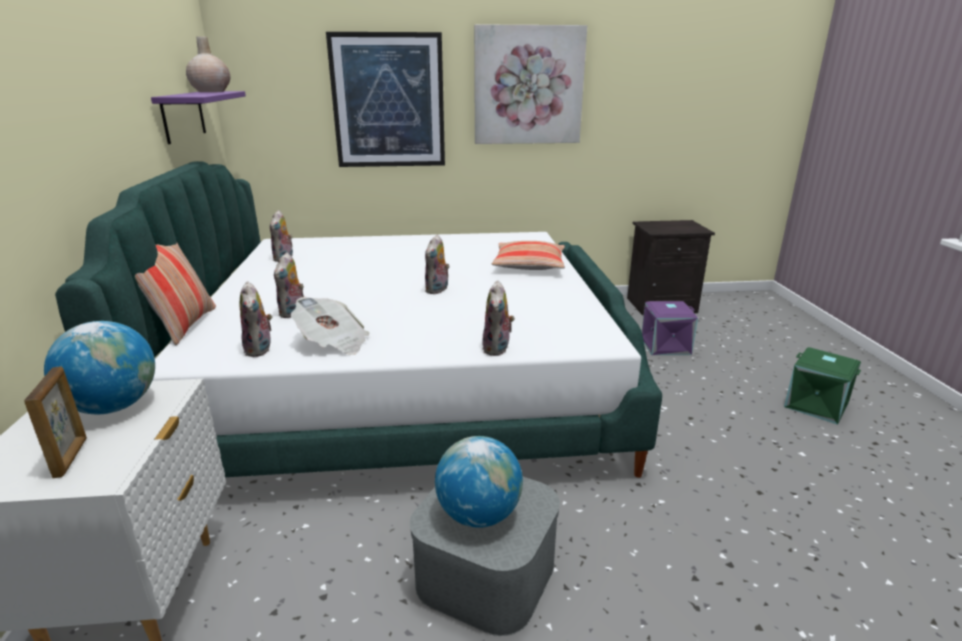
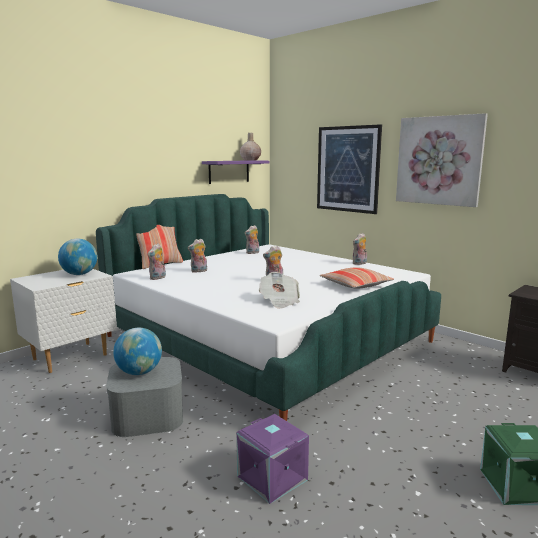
camera: 50 degrees right, 10 degrees down
picture frame [24,366,87,478] -> none
newspaper [291,297,369,355] -> newspaper moved to [259,272,300,309]
plush toy [482,280,515,356] -> plush toy moved to [353,233,367,265]
purple storage box [641,301,698,355] -> purple storage box moved to [236,414,309,504]

